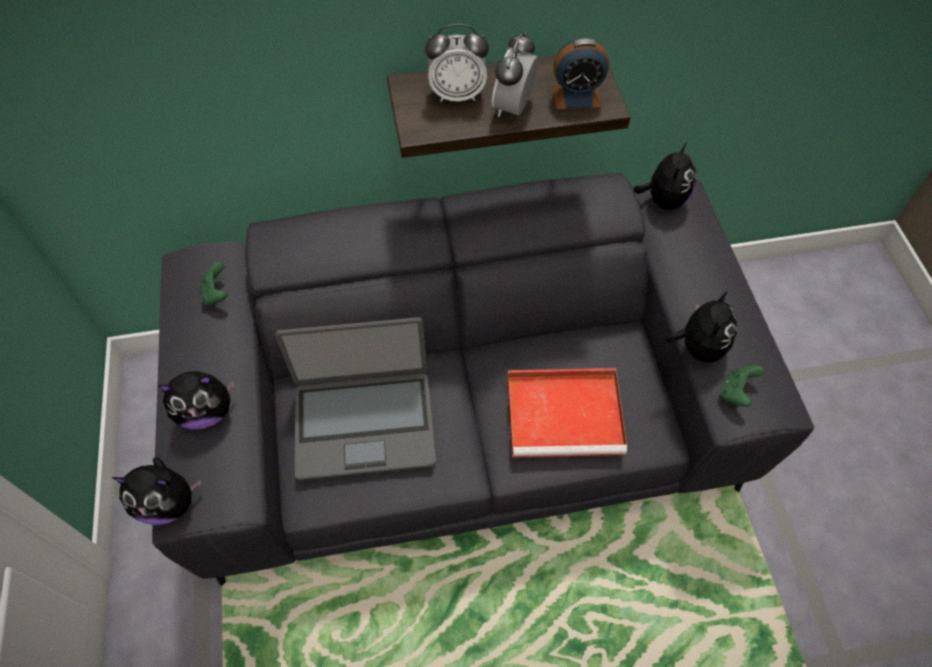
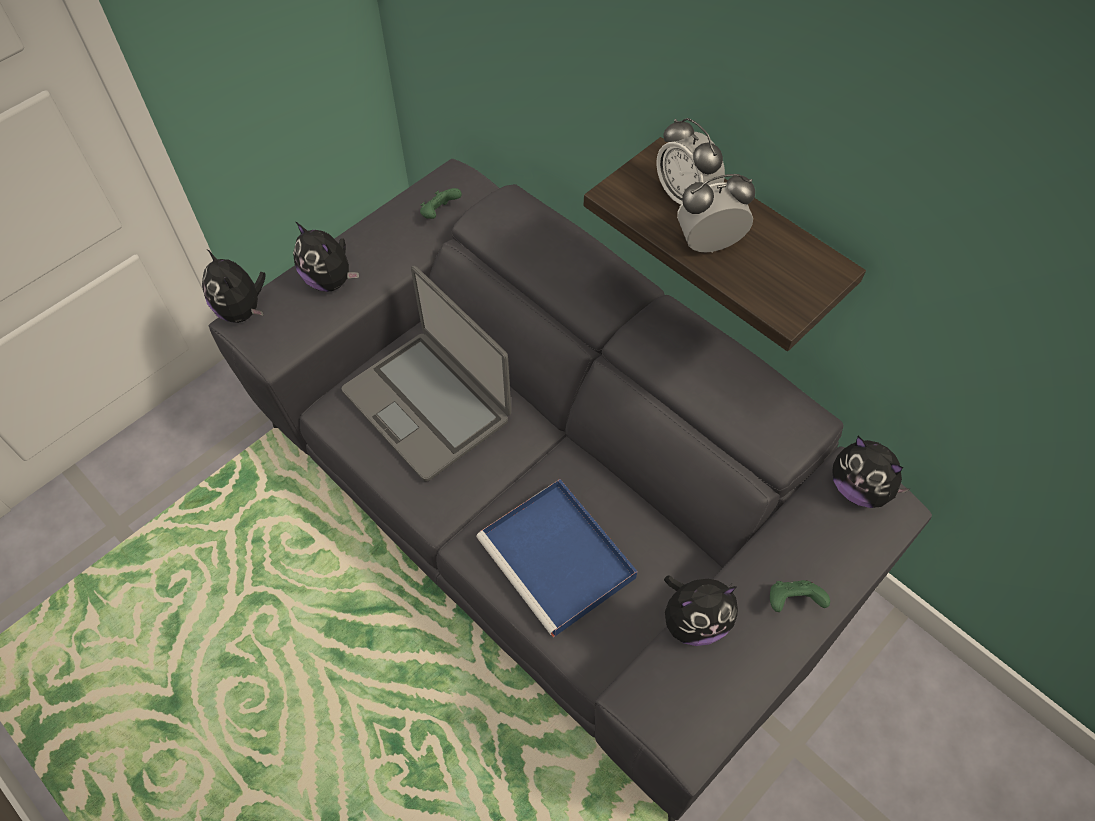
camera: 55 degrees right, 0 degrees up
red tray [507,368,627,458] -> blue tray [476,479,638,638]
alarm clock [552,38,609,109] -> none
plush toy [634,141,696,210] -> plush toy turned 60 degrees clockwise [832,436,911,508]
green game controller [720,365,765,407] -> green game controller moved to [770,580,830,612]

